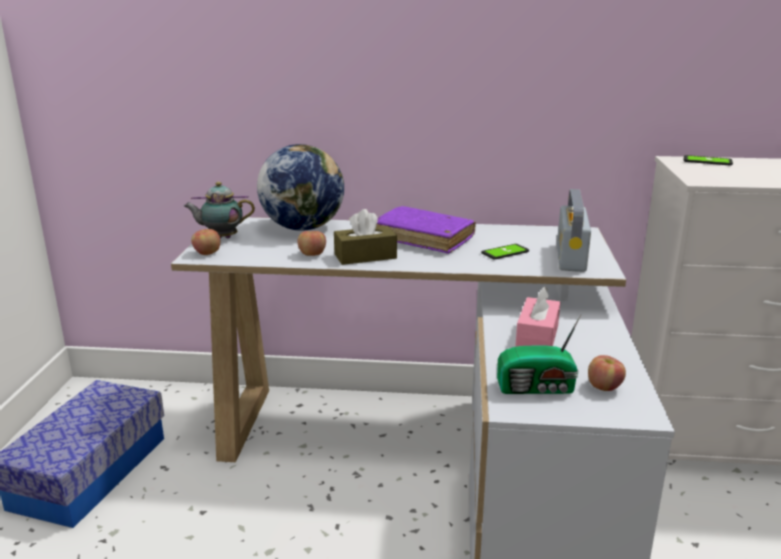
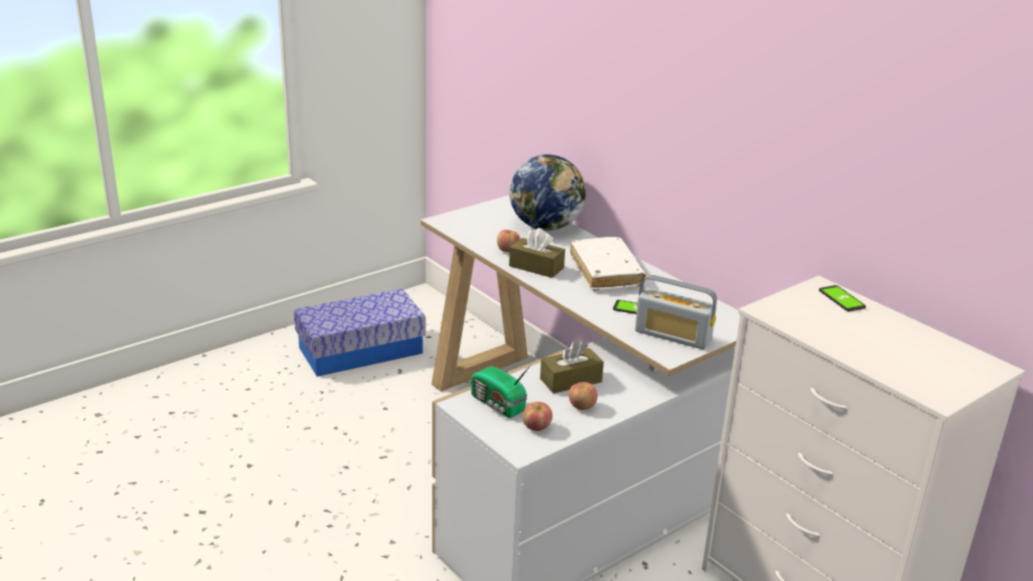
camera: 45 degrees right, 5 degrees up
teapot [184,182,255,238] -> none
apple [191,229,220,255] -> apple moved to [569,382,598,410]
purple book [376,206,476,254] -> white book [570,237,646,291]
pink tissue box [515,287,560,347] -> brown tissue box [540,341,604,394]
radio [557,189,591,272] -> radio turned 120 degrees counterclockwise [635,275,717,350]

